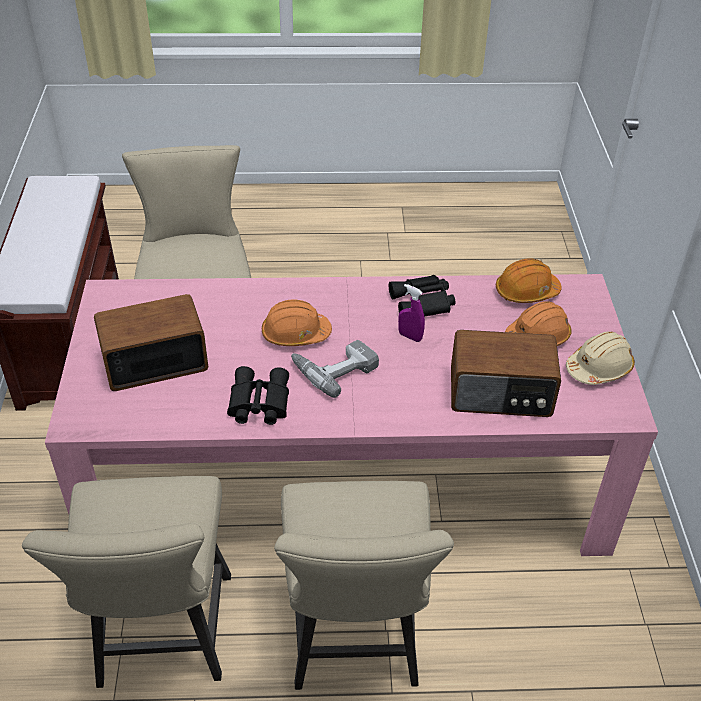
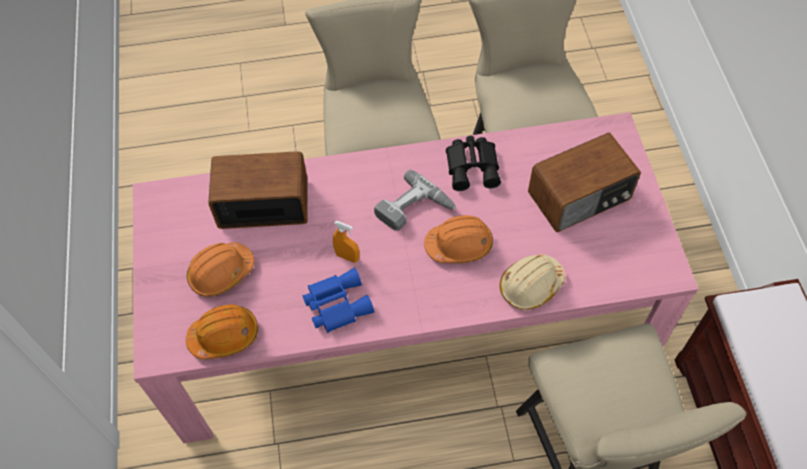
camera: 175 degrees right, 15 degrees up
black binoculars [389,275,455,317] -> blue binoculars [302,268,374,333]
purple spray bottle [398,284,425,342] -> orange spray bottle [333,221,359,263]
beige hard hat [566,331,635,385] -> beige hard hat moved to [499,254,565,310]

